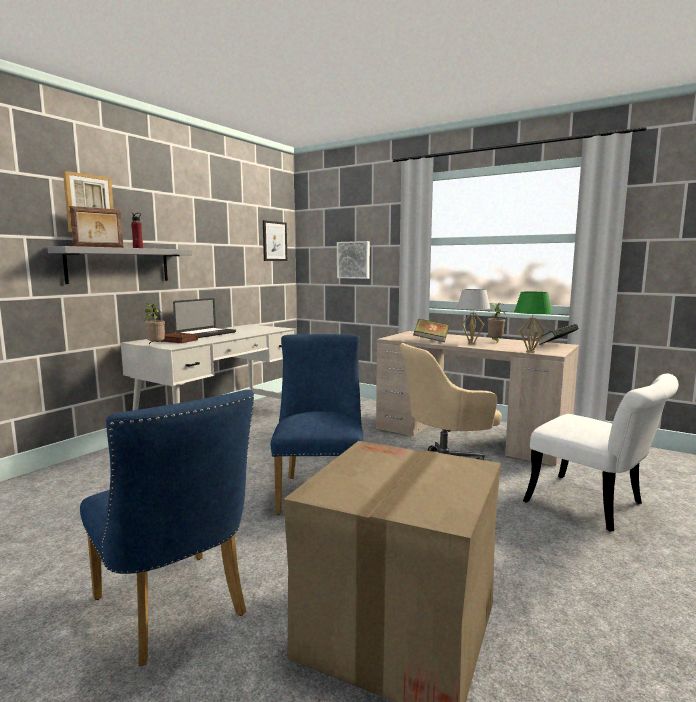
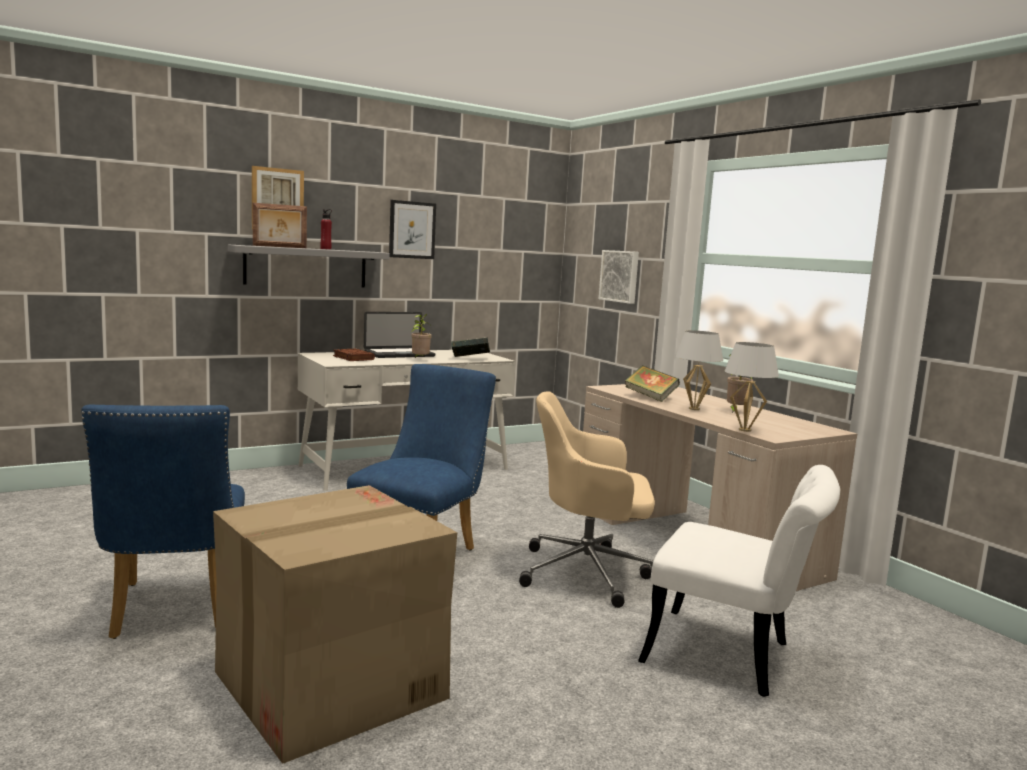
camera: 25 degrees right, 0 degrees up
potted plant [144,303,165,345] -> potted plant moved to [411,314,431,358]
picture [263,220,287,261] -> picture moved to [389,200,436,259]
green table lamp [514,292,552,353] -> white table lamp [725,342,779,432]
white chair [523,374,679,532] -> white chair turned 45 degrees counterclockwise [638,465,840,697]
book [536,324,579,345] -> book moved to [451,338,490,357]

